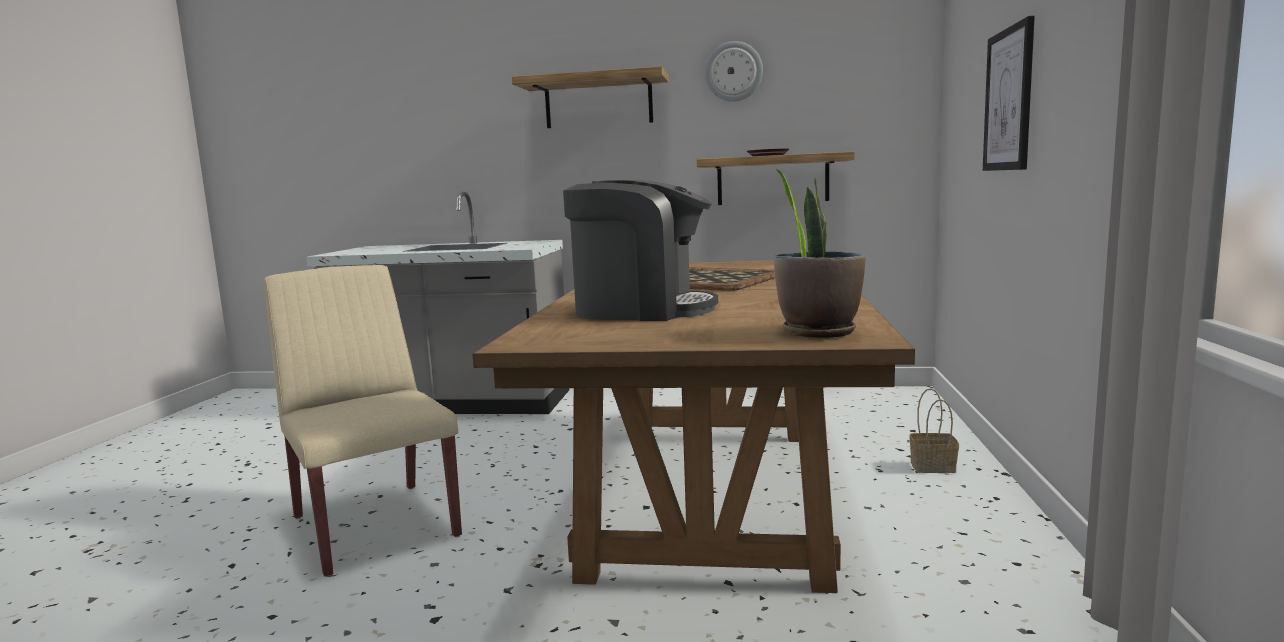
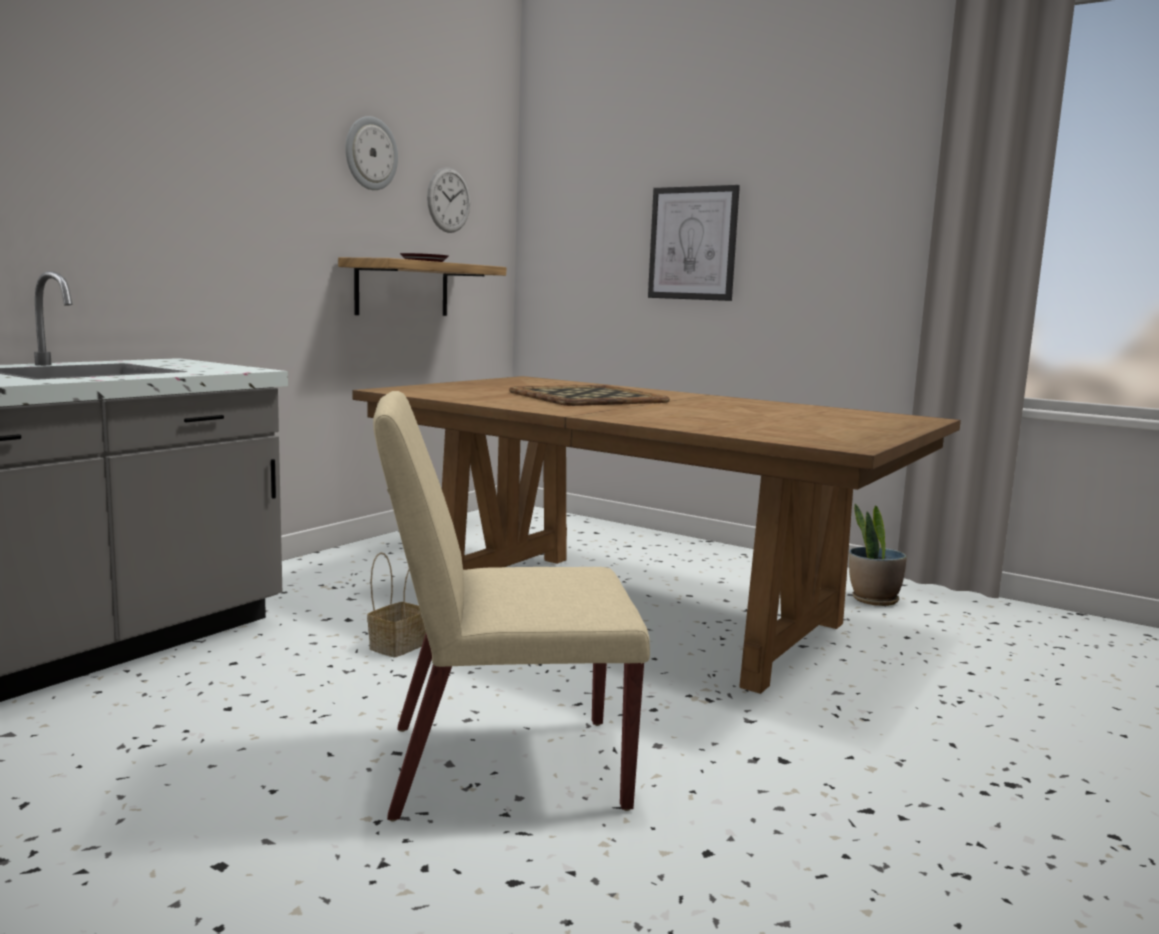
camera: 65 degrees left, 0 degrees up
shelf [512,66,669,128] -> none
coffee machine [563,180,718,321] -> none
potted plant [774,169,866,338] -> potted plant moved to [849,503,907,606]
basket [910,388,959,473] -> basket moved to [367,552,426,657]
none -> wall clock [427,168,470,233]

